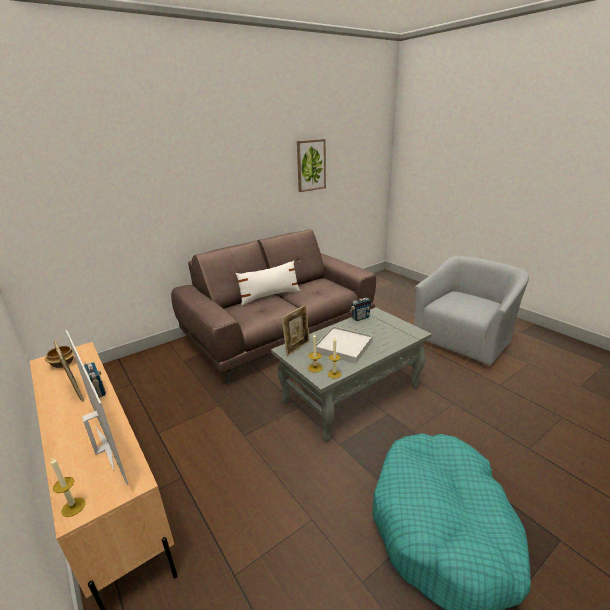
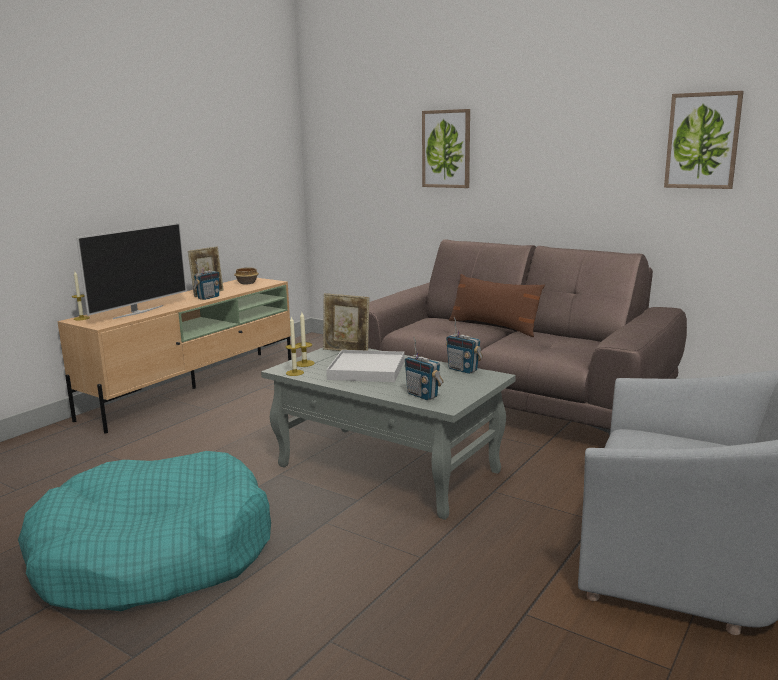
camera: 70 degrees right, 10 degrees down
white pillow [235,261,300,305] -> brown pillow [449,274,545,337]
none -> radio [405,336,444,400]
none -> picture [422,109,470,188]

